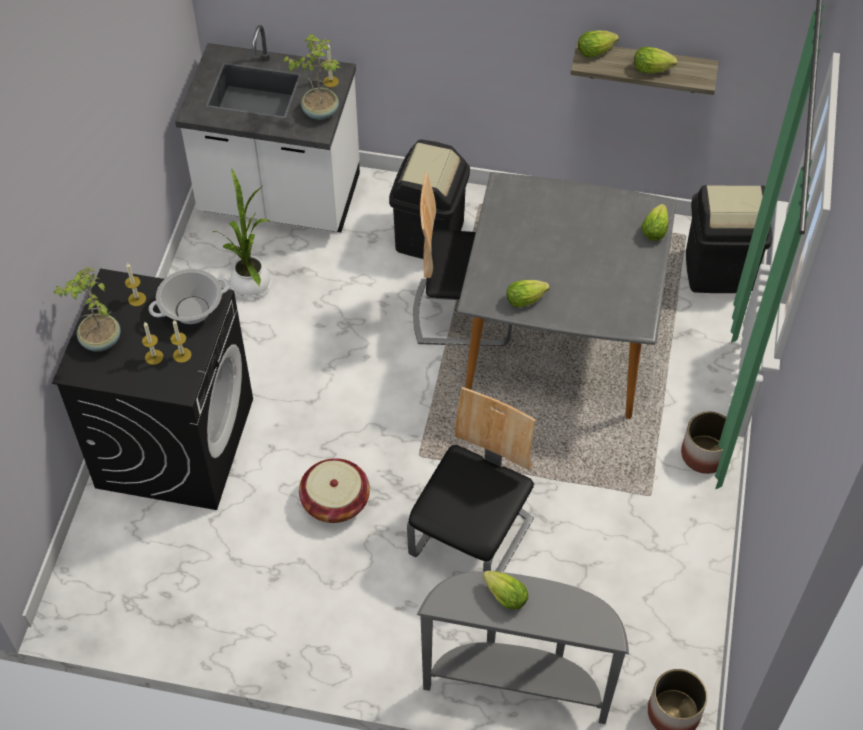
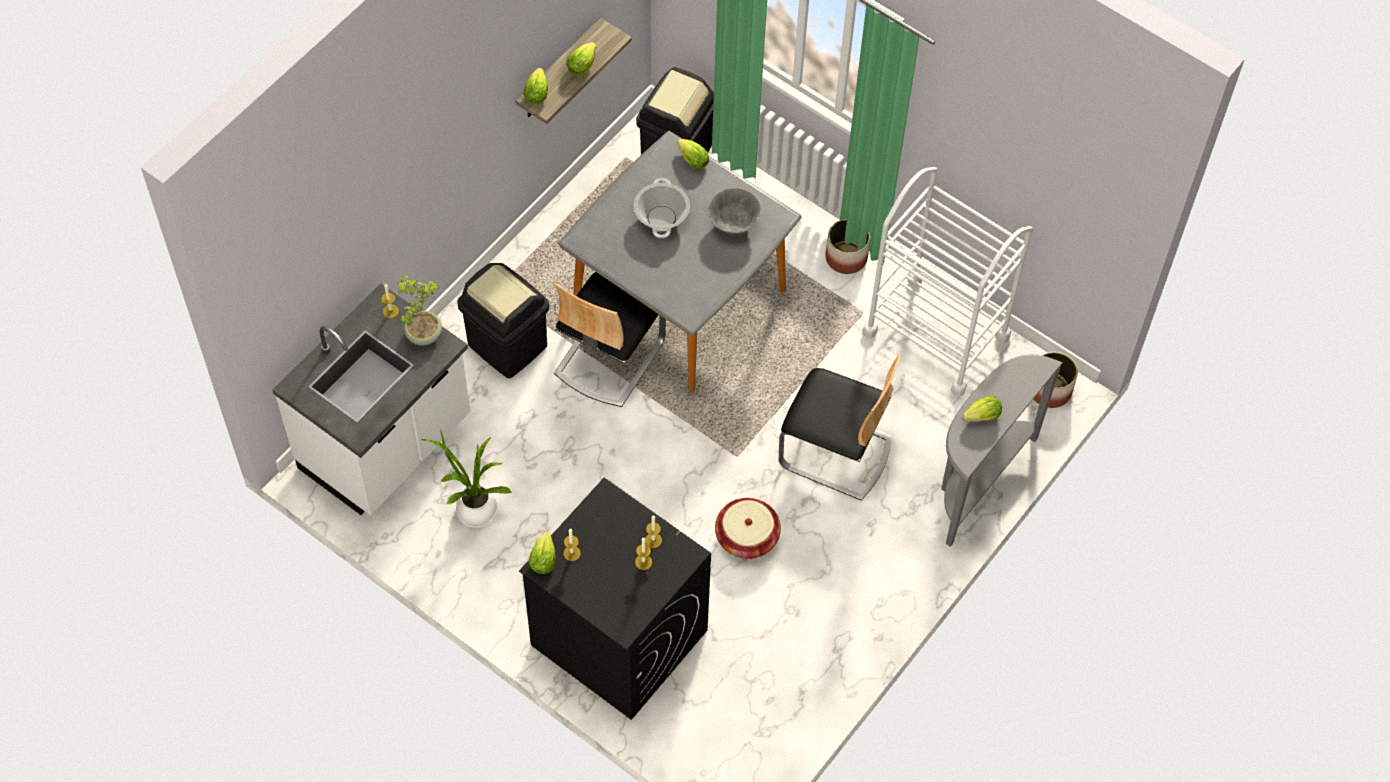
camera: 65 degrees left, 5 degrees up
potted plant [53,267,120,352] -> none
cooking pot [149,269,230,324] -> cooking pot moved to [634,178,690,238]
chair [407,387,536,572] -> chair turned 150 degrees clockwise [779,354,901,501]
lettuce [506,280,550,308] -> lettuce moved to [528,532,556,574]
none -> grey bowl [708,188,761,234]
none -> white cart [862,167,1033,397]

